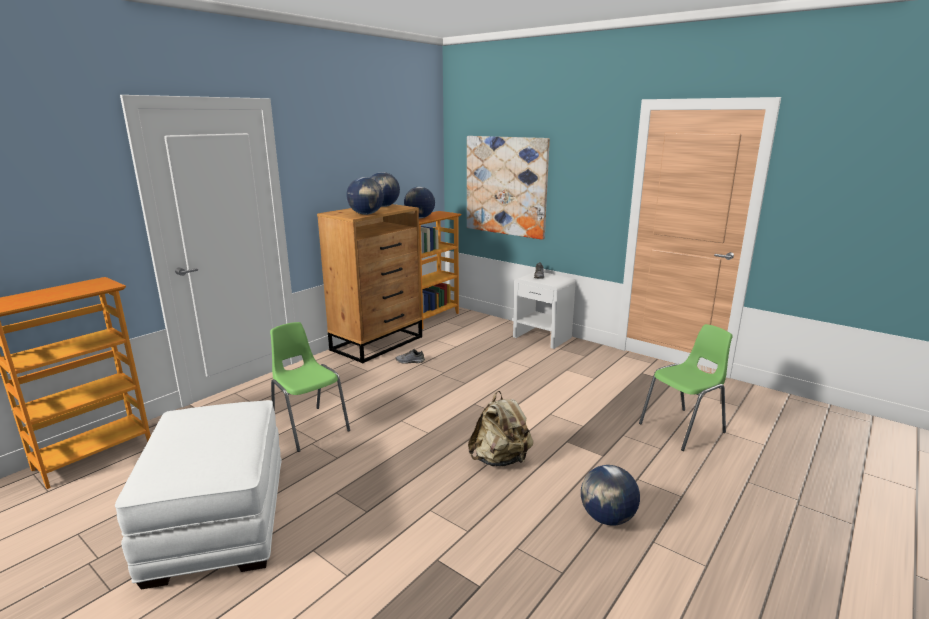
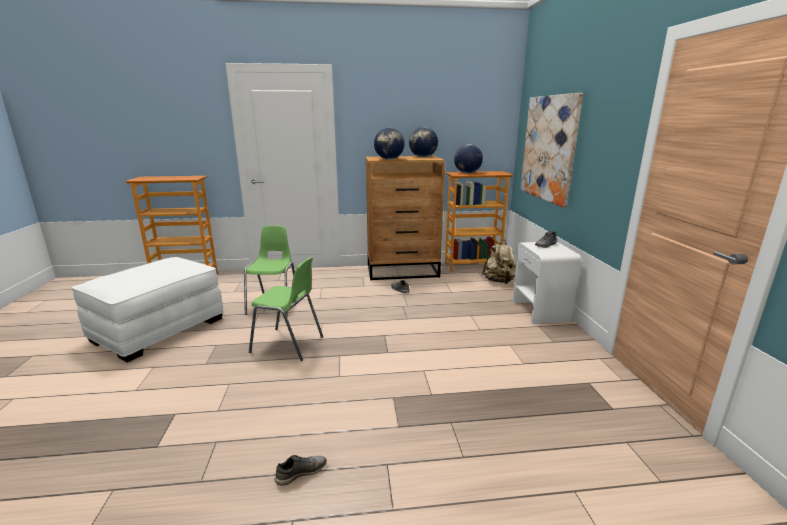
camera: 45 degrees right, 0 degrees up
beige backpack [468,391,533,466] -> beige backpack moved to [482,239,516,284]
globe [581,465,640,526] -> grey shoe [275,455,327,486]
green chair [639,324,732,451] -> green chair moved to [249,257,323,361]

